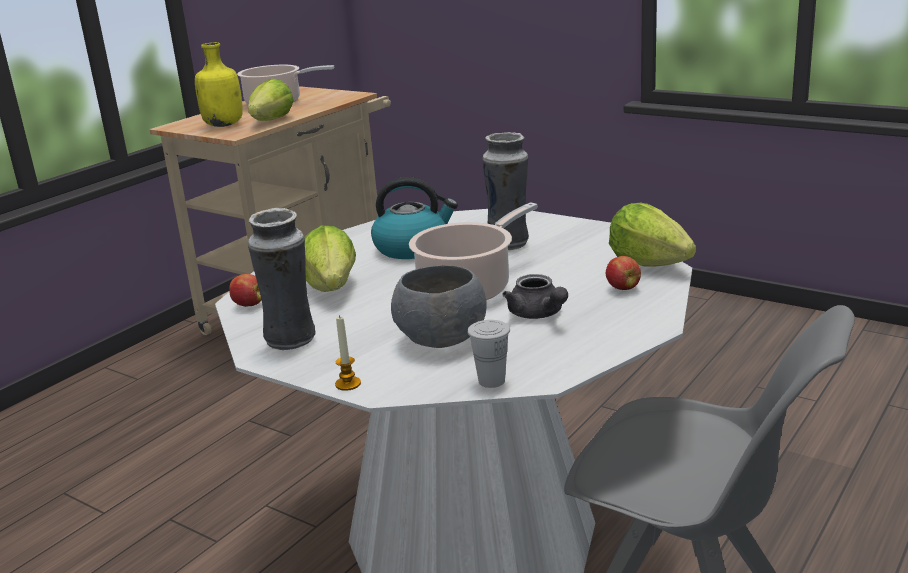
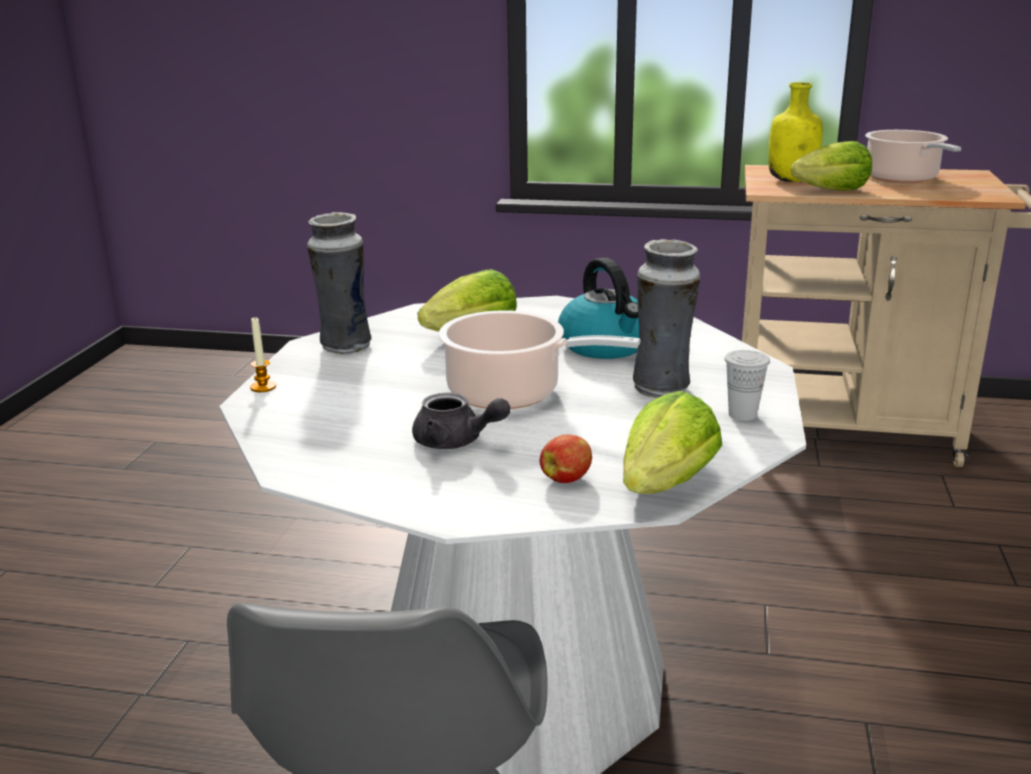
camera: 65 degrees right, 0 degrees up
apple [229,274,262,307] -> none
grey bowl [391,265,487,348] -> none
white cup [468,320,510,388] -> white cup moved to [724,350,770,421]
grey teapot [503,274,568,319] -> grey teapot turned 105 degrees counterclockwise [412,393,510,449]

